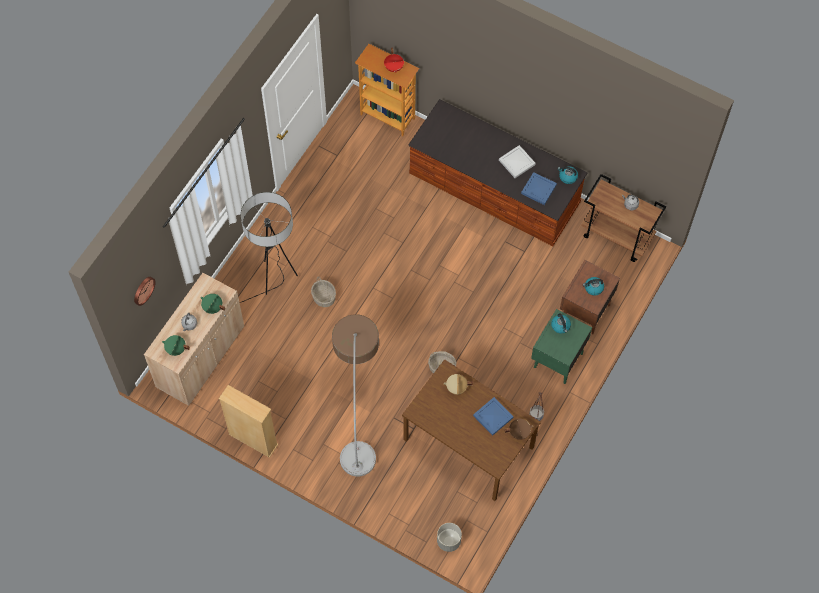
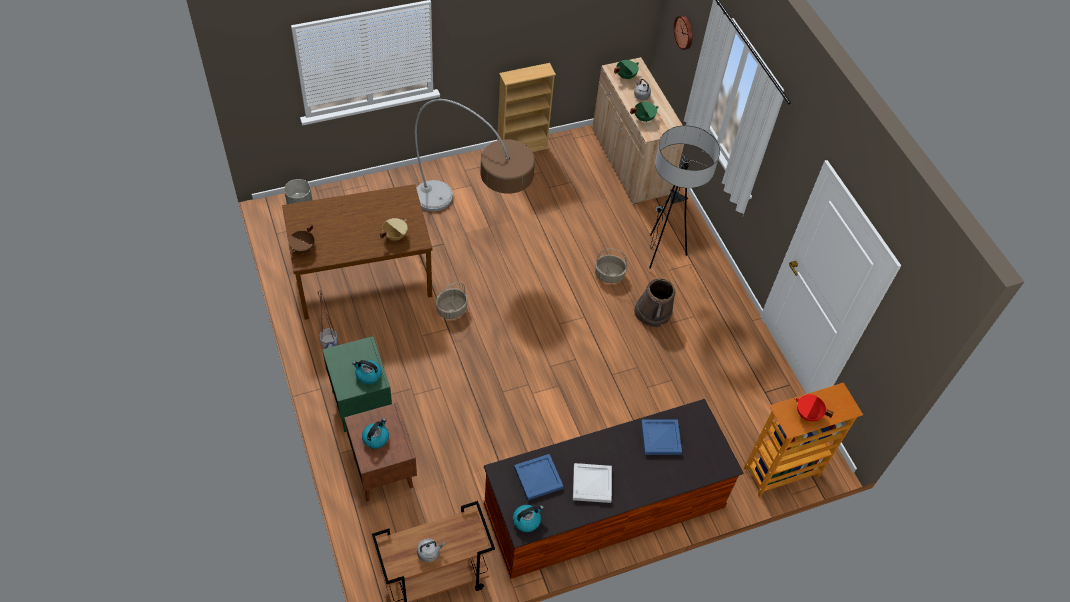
camera: 125 degrees right, 10 degrees down
blue tray [473,397,513,436] -> blue tray moved to [641,419,682,455]
none -> brown bucket [634,278,675,327]

